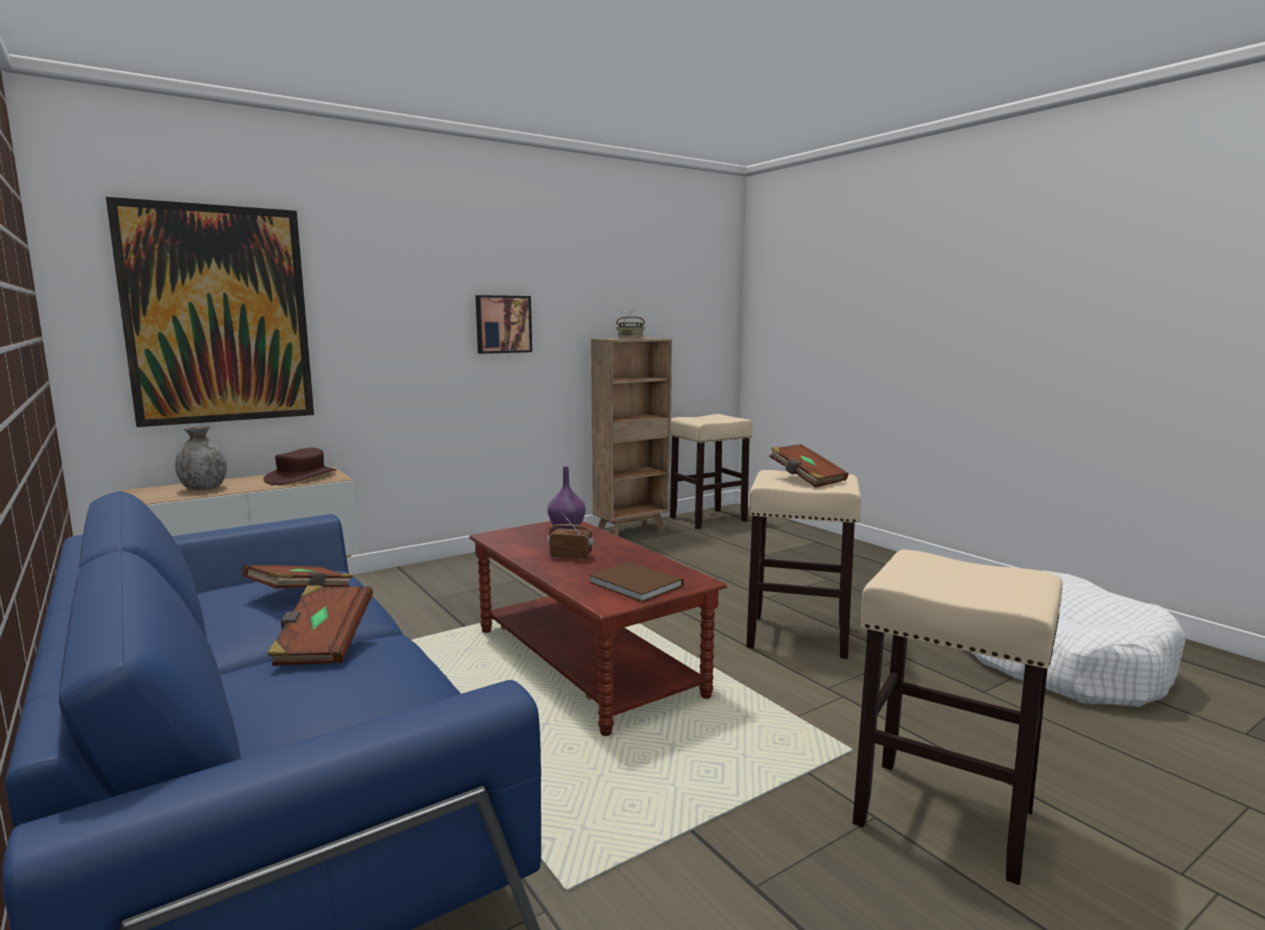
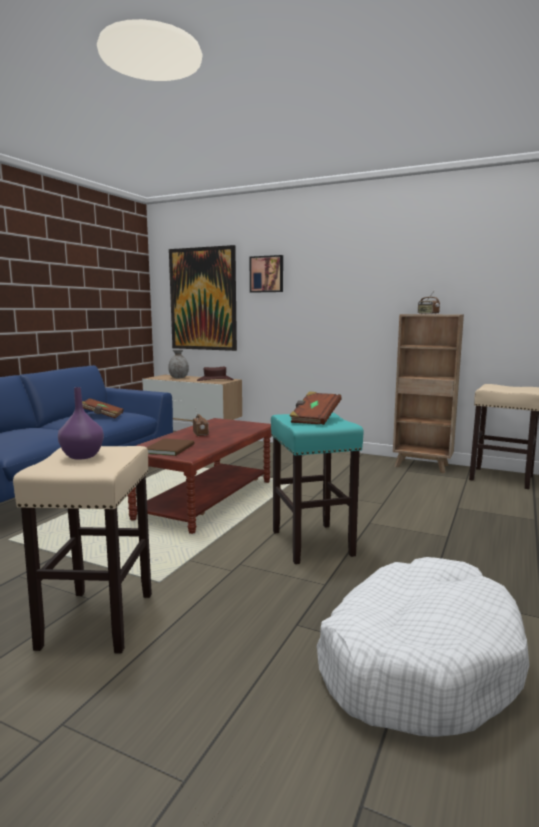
camera: 60 degrees right, 0 degrees up
brown book [267,585,373,666] -> none
picture [476,295,532,354] -> picture moved to [250,255,283,293]
purple vase [547,467,586,529] -> purple vase moved to [58,387,104,460]
beige stool [746,470,861,659] -> turquoise stool [271,412,364,564]

